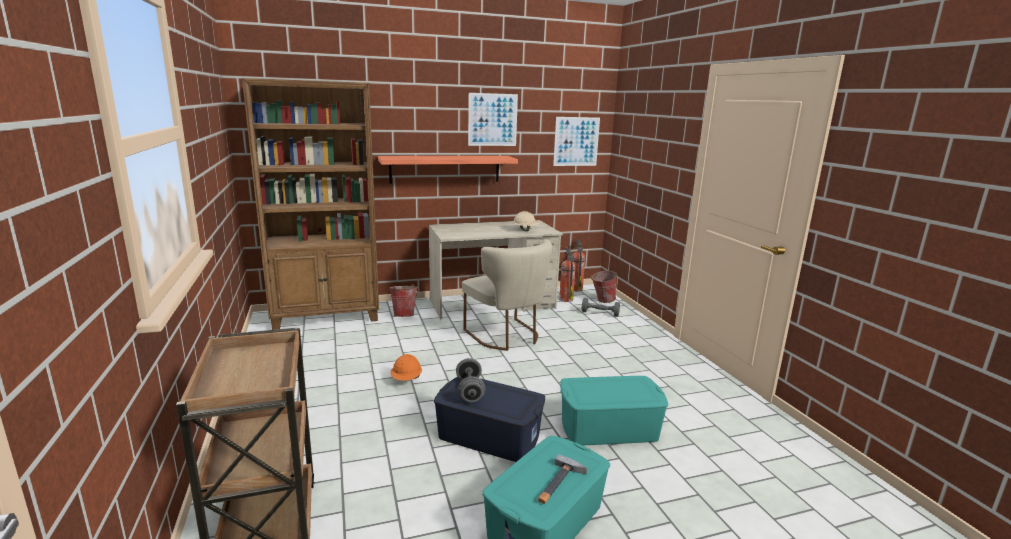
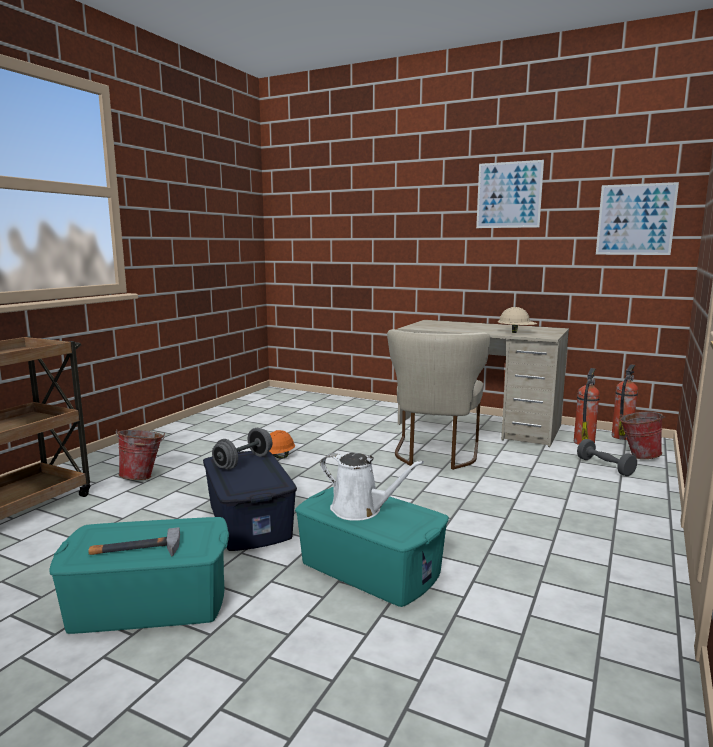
camera: 45 degrees right, 5 degrees down
brown bookcase [242,78,379,330] -> none
shelf [378,156,518,184] -> none
bucket [389,284,420,317] -> bucket moved to [116,429,165,480]
none -> white watering can [320,453,424,521]

